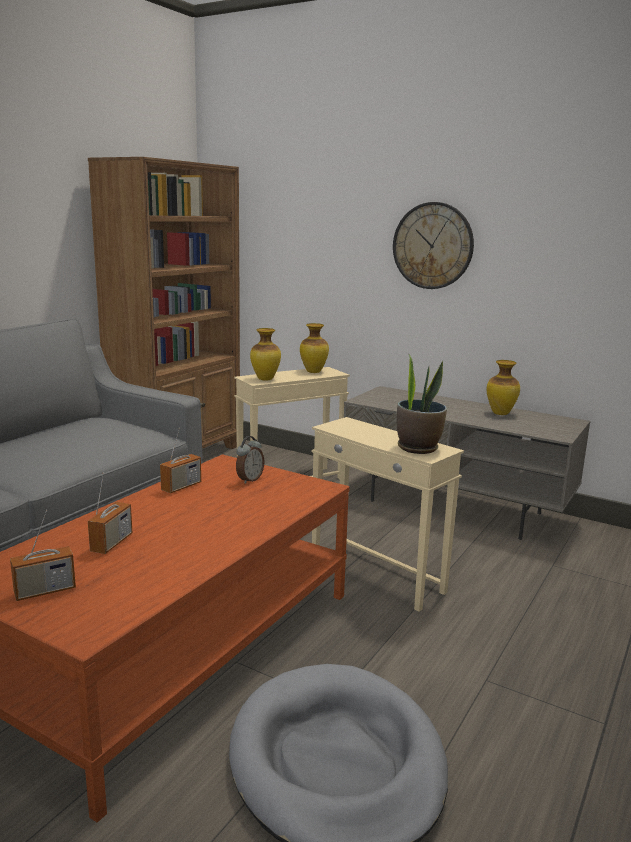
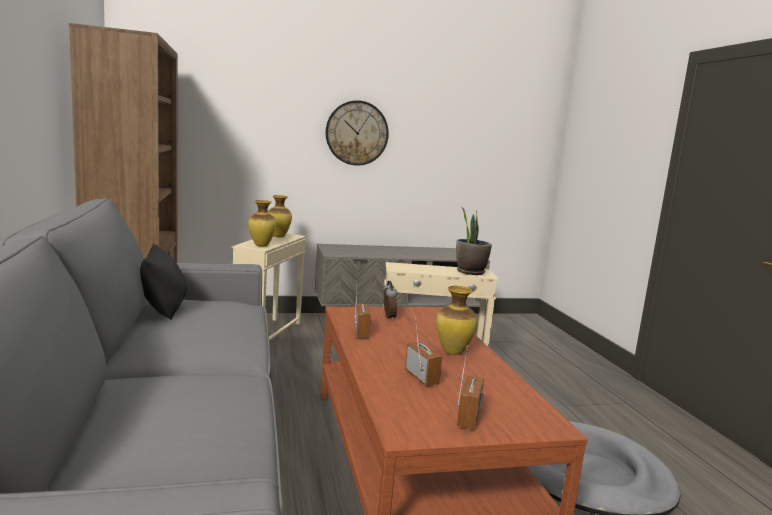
camera: 45 degrees left, 5 degrees down
vase [487,360,520,415] -> vase moved to [436,286,477,355]
none -> black pillow [140,243,188,320]

